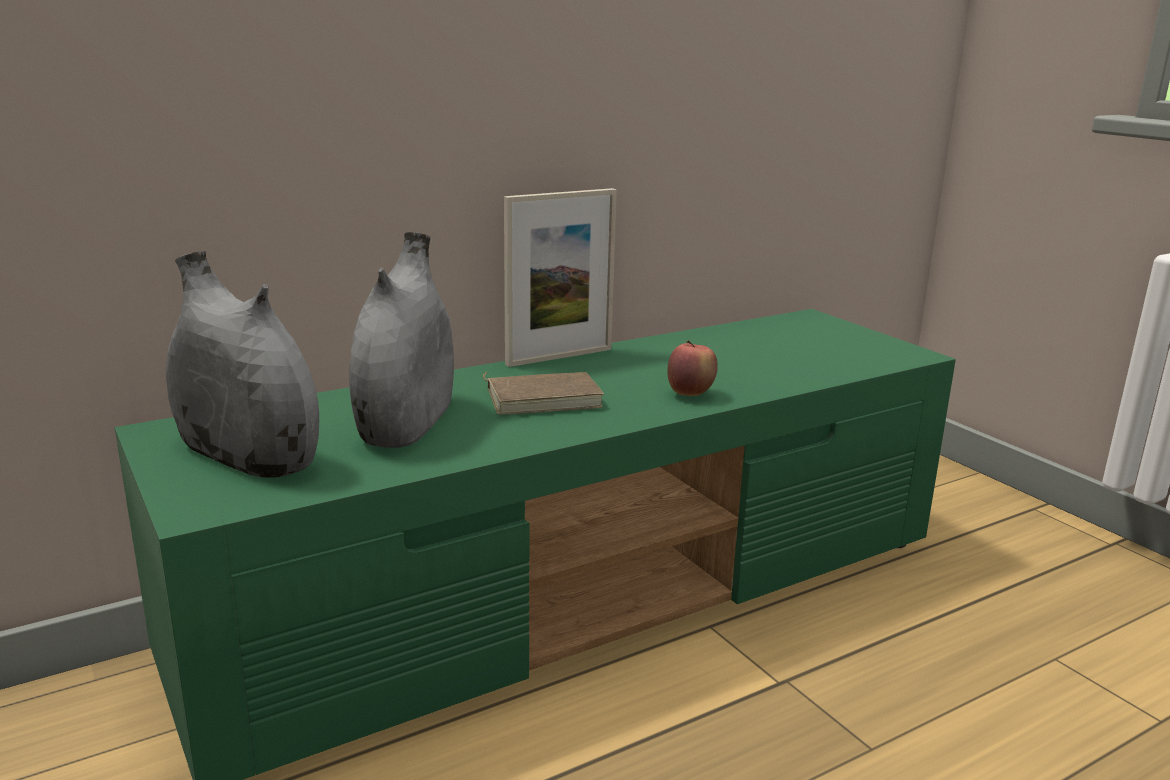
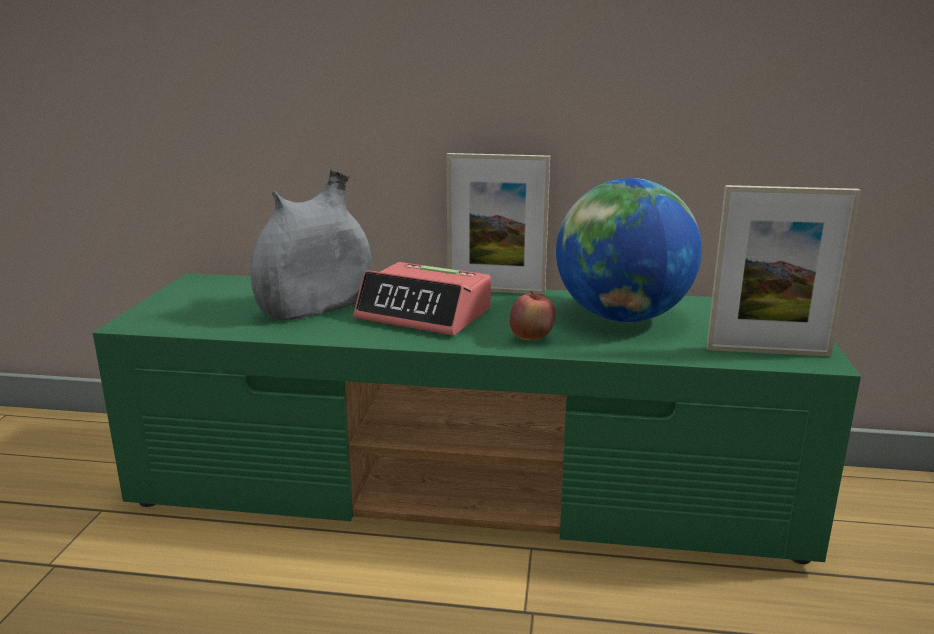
camera: 40 degrees right, 0 degrees up
grey vase [166,251,319,478] -> none
brown book [483,372,604,415] -> alarm clock [354,262,491,336]
none -> globe [556,178,702,322]
none -> picture frame [706,185,861,357]

